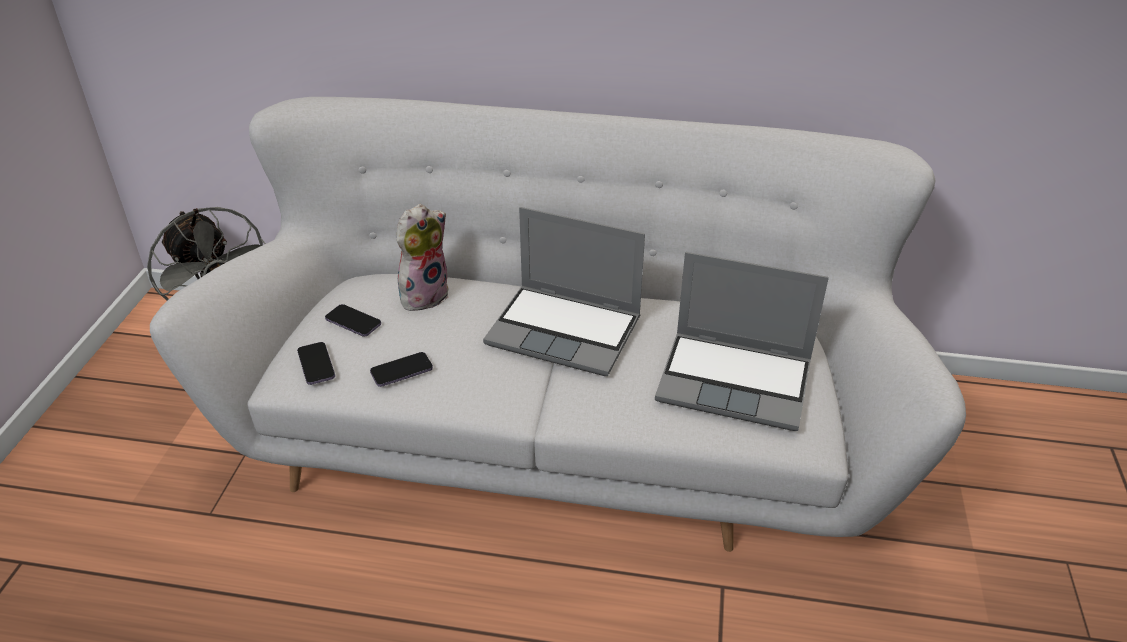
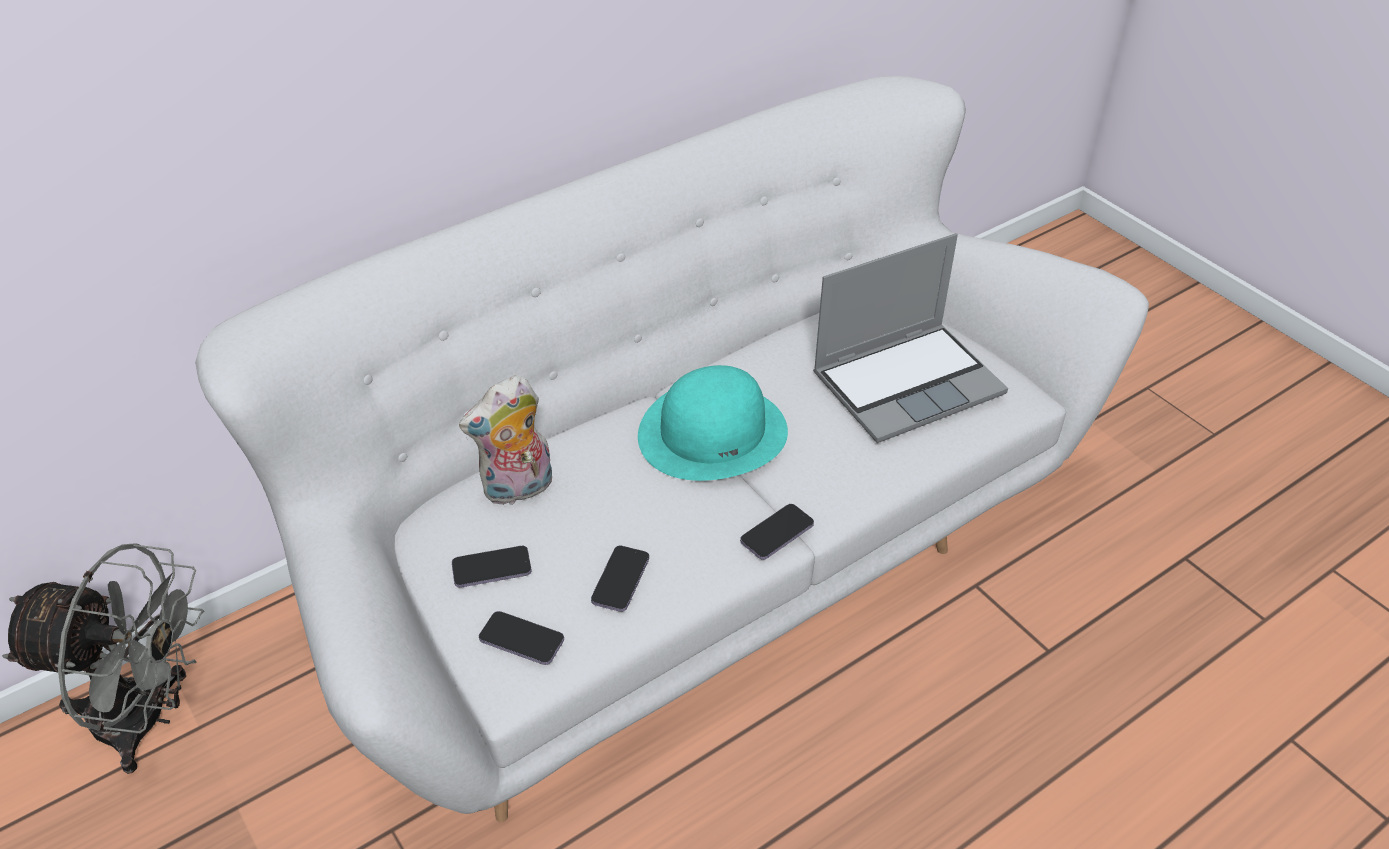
camera: 45 degrees left, 5 degrees up
plush toy [397,204,449,312] -> plush toy turned 120 degrees counterclockwise [459,375,552,507]
laptop [483,207,645,376] -> turquoise hat [638,365,788,481]
none -> phone [740,504,814,560]

